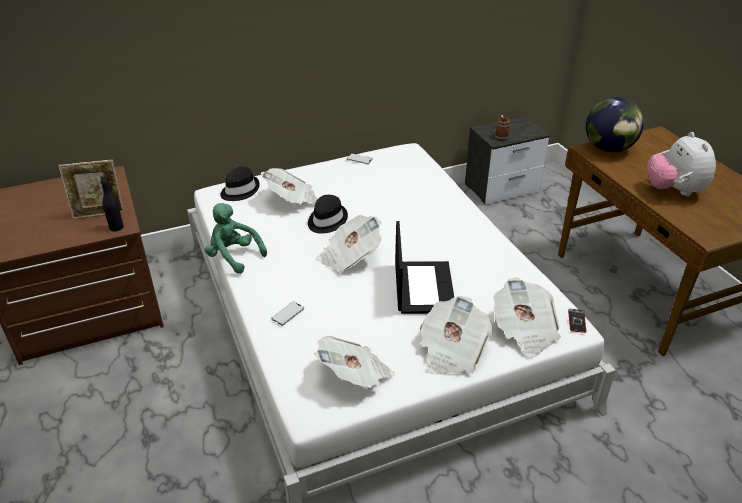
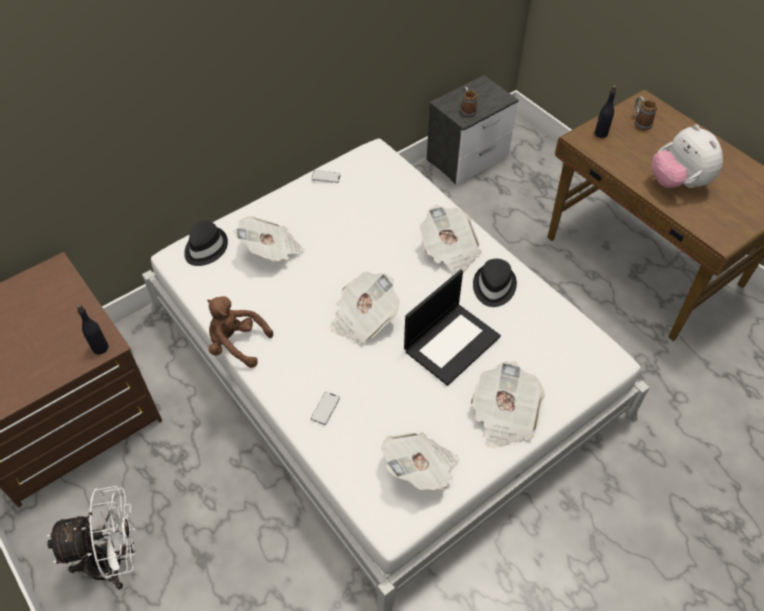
camera: 15 degrees left, 15 degrees up
picture frame [58,160,125,219] -> none
green plush toy [205,203,267,274] -> brown plush toy [207,296,273,368]
black hat [308,195,348,234] -> black hat moved to [473,259,517,307]
laptop [395,221,454,314] -> laptop turned 60 degrees clockwise [404,269,501,386]
newspaper [493,277,561,358] -> newspaper moved to [420,205,482,274]
phone [568,309,587,333] -> none
globe [586,97,644,153] -> black bottle [595,85,617,138]
none -> white fan [47,486,136,589]
none -> mug [634,96,657,130]

